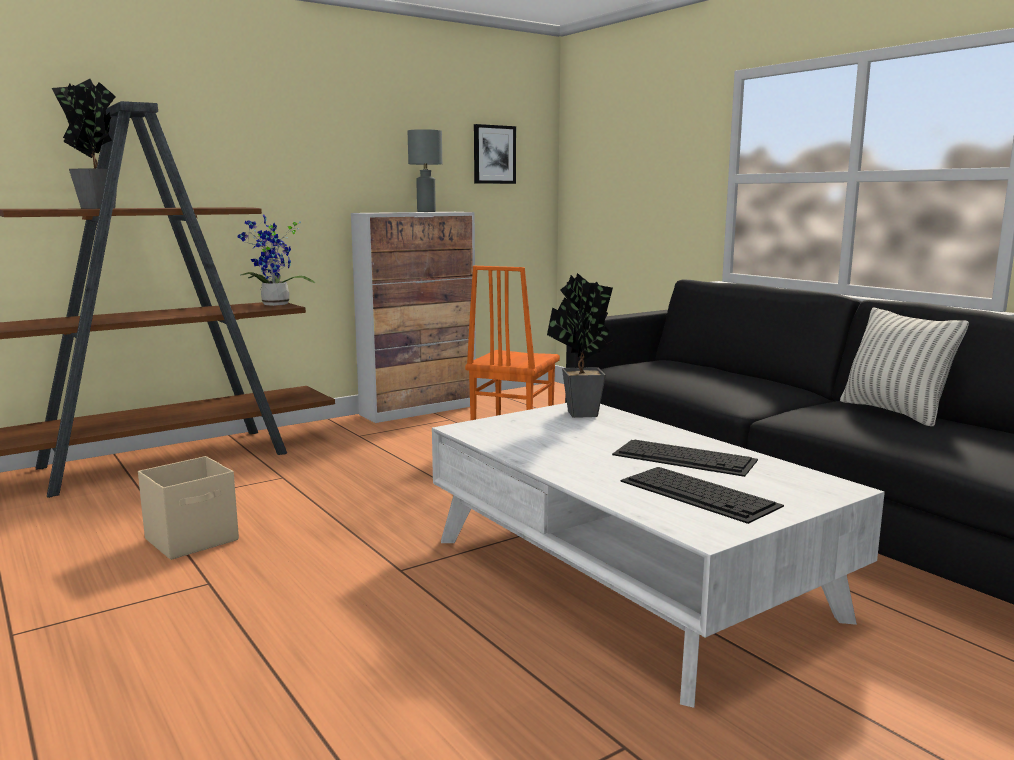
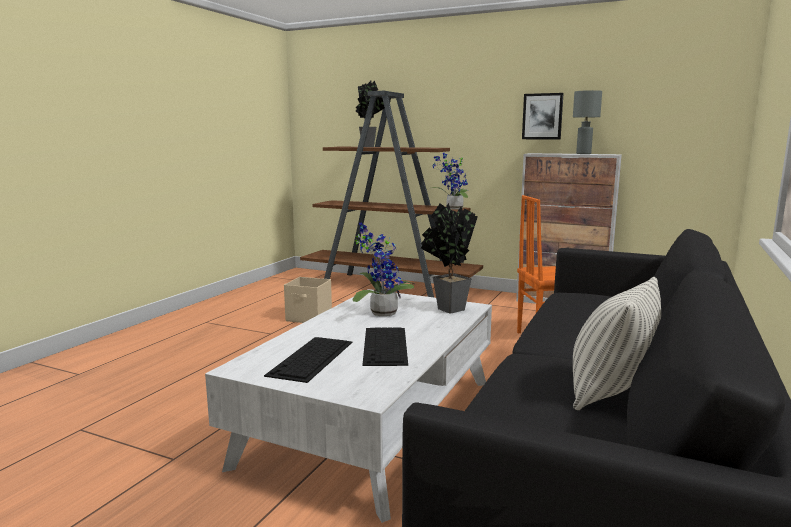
camera: 60 degrees right, 0 degrees up
picture [474,124,516,184] -> picture moved to [522,93,564,139]
none -> potted plant [352,222,414,316]

